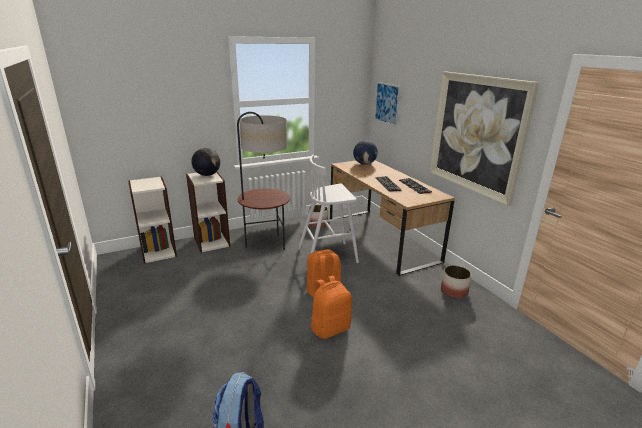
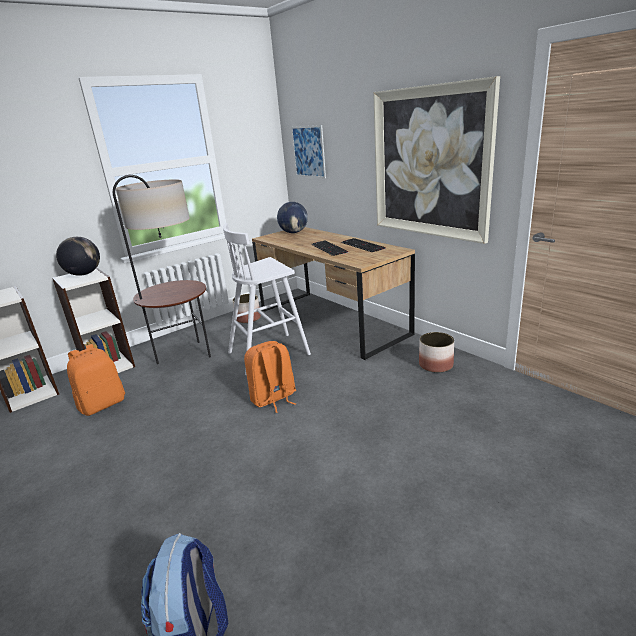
camera: 10 degrees left, 0 degrees up
orange backpack [311,276,352,339] -> orange backpack moved to [67,344,125,416]

